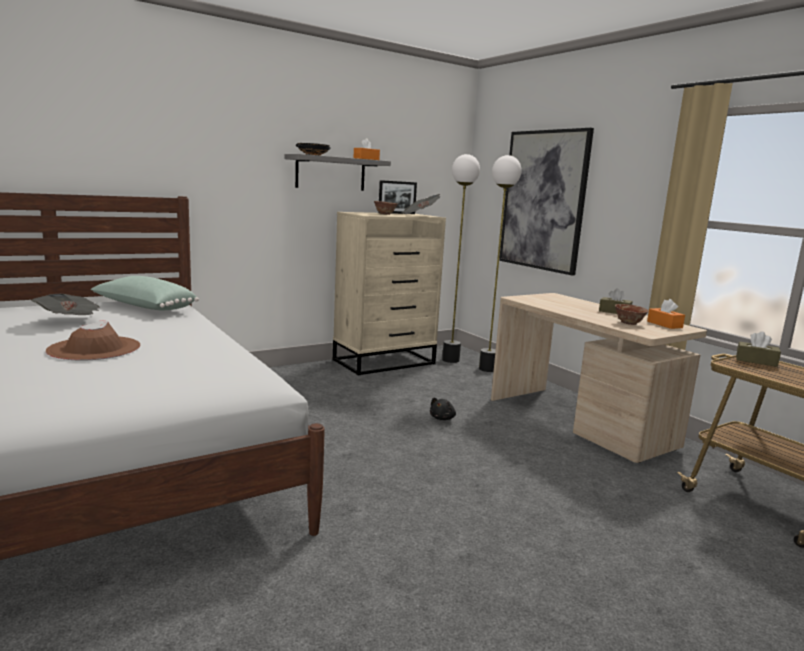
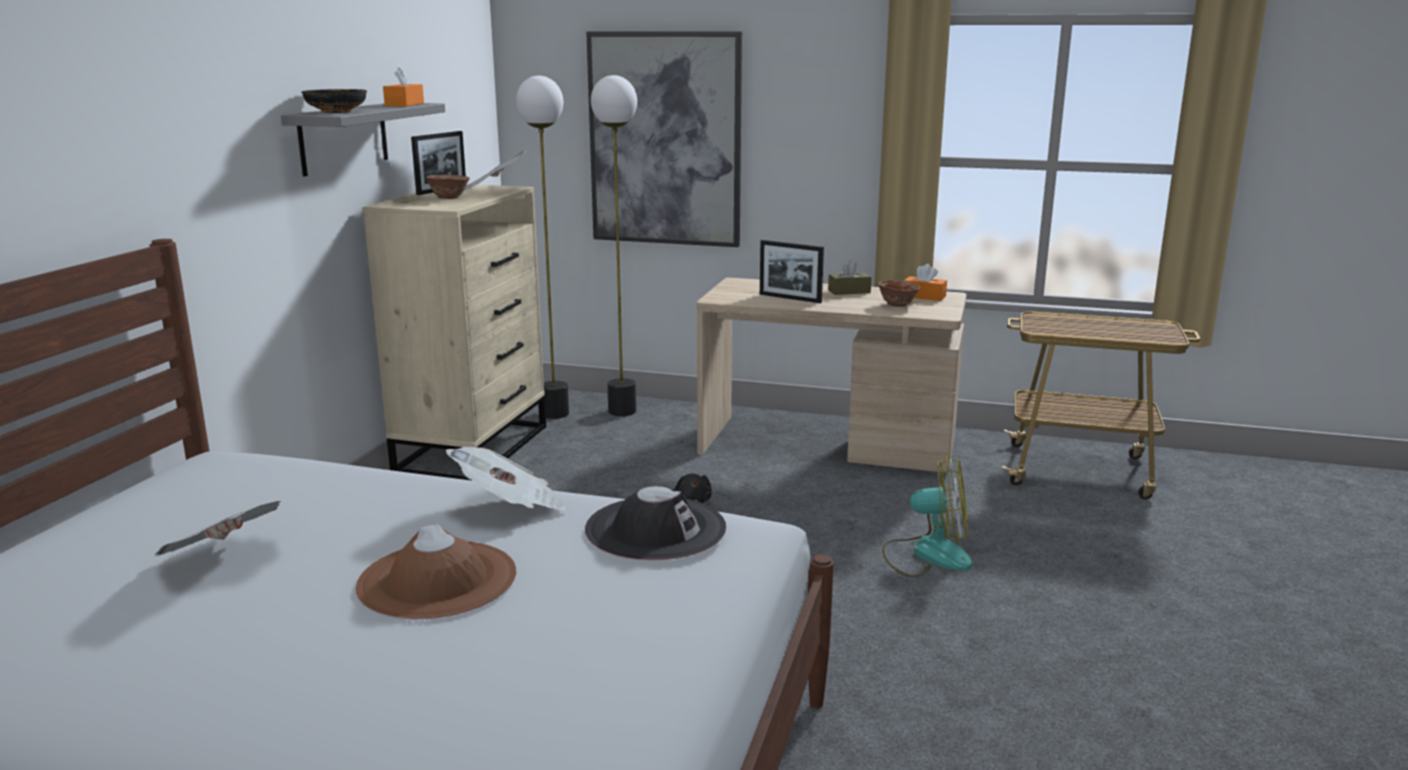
camera: 40 degrees left, 5 degrees up
green pillow [91,276,199,310] -> none
brown tissue box [736,332,781,367] -> none
none -> newspaper [446,447,568,510]
none -> black hat [585,486,726,561]
none -> picture frame [760,240,824,303]
none -> fan [882,455,972,577]

